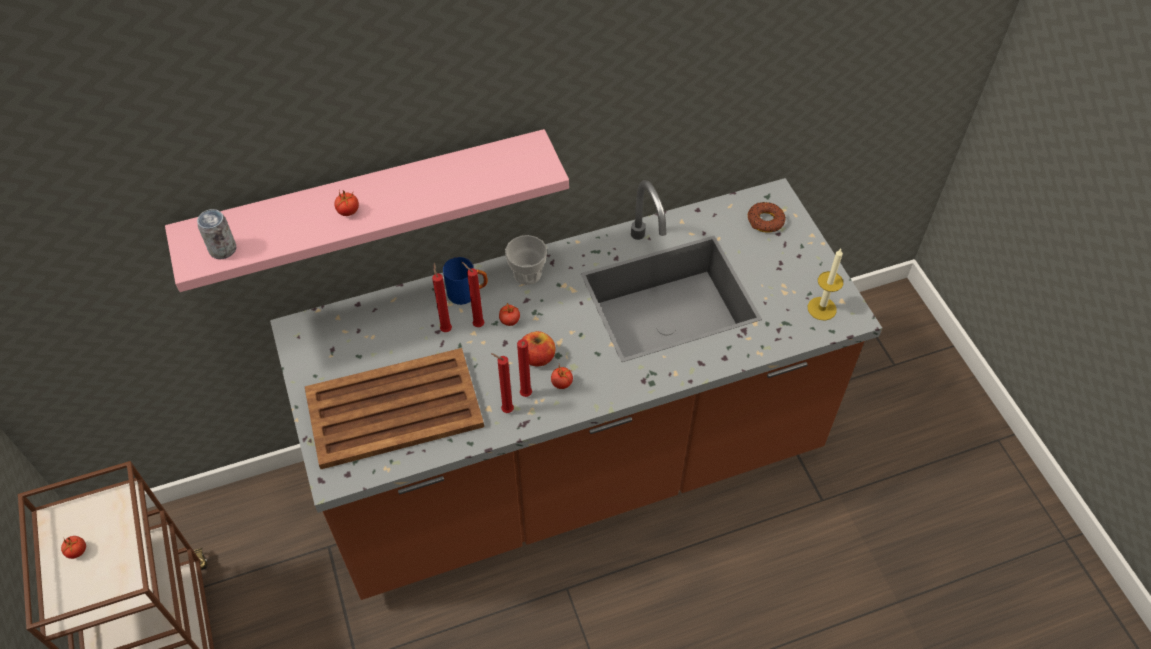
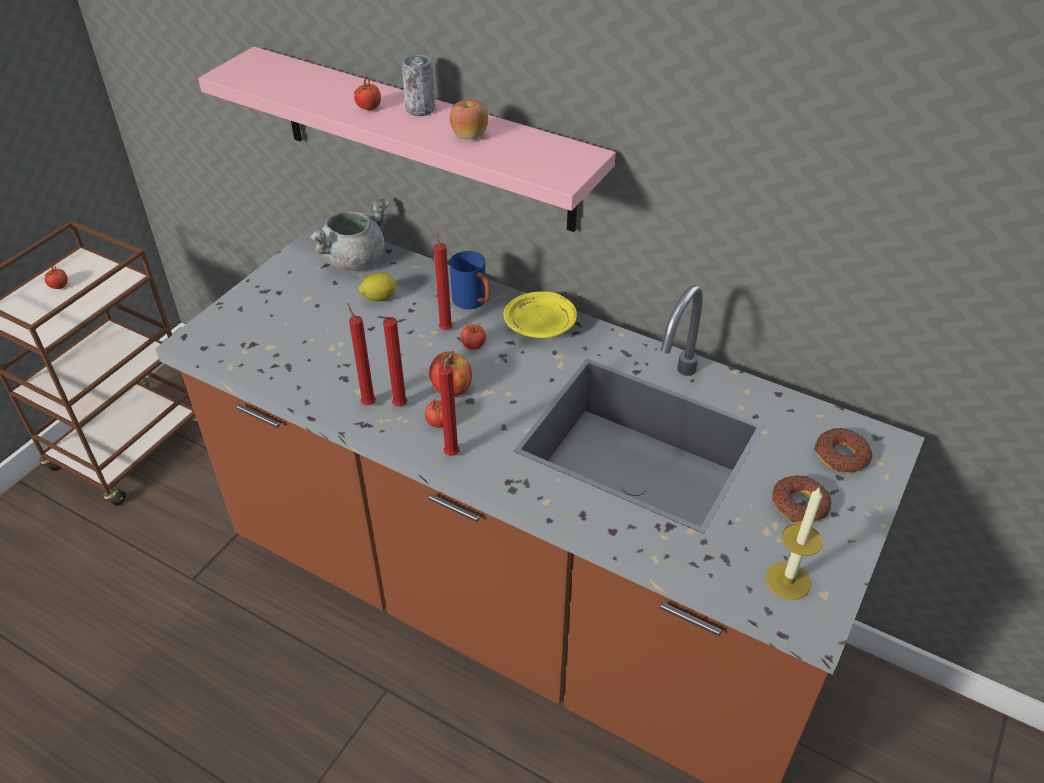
camera: 50 degrees right, 10 degrees down
can [197,209,237,259] -> can moved to [402,54,435,116]
brown tray [304,348,484,469] -> none
red candle [432,263,452,332] -> red candle moved to [439,351,460,456]
cup [505,235,547,285] -> yellow plate [504,292,577,338]
none -> grey cooking pot [310,197,390,271]
none -> lemon [358,272,397,301]
none -> apple [450,100,488,139]
none -> donut [772,476,831,523]

